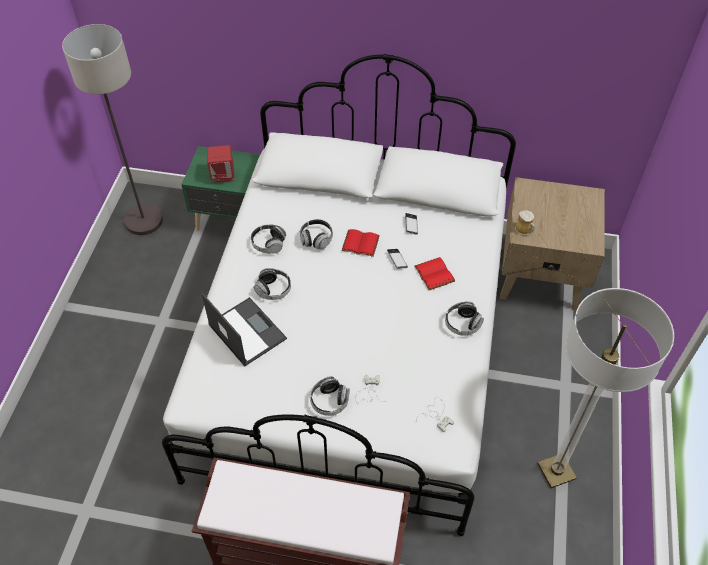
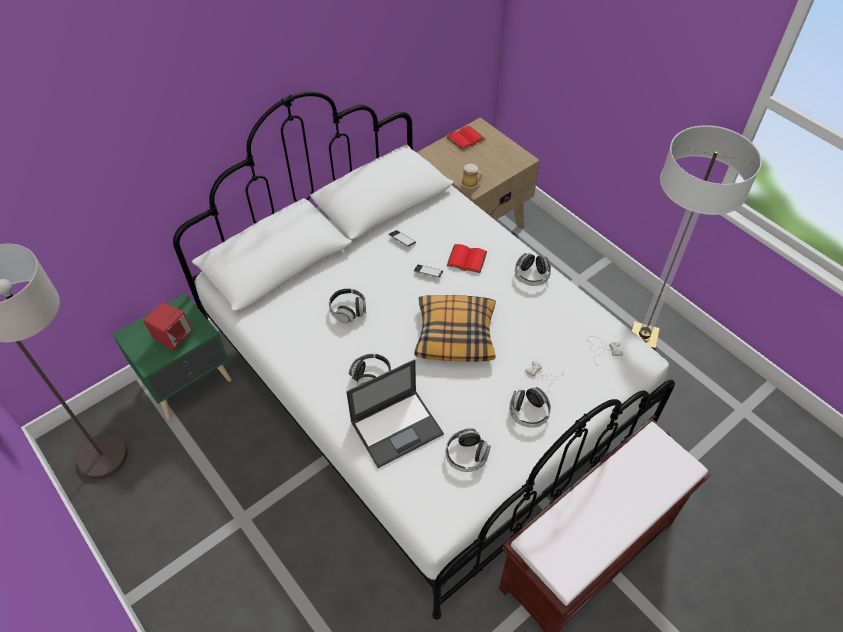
camera: 50 degrees left, 0 degrees up
laptop [202,293,287,367] -> laptop turned 150 degrees clockwise [346,359,444,468]
headphones [251,224,286,254] -> headphones moved to [446,428,491,472]
red book [342,229,380,257] -> red book moved to [447,126,485,151]
none -> pillow [414,295,496,362]

